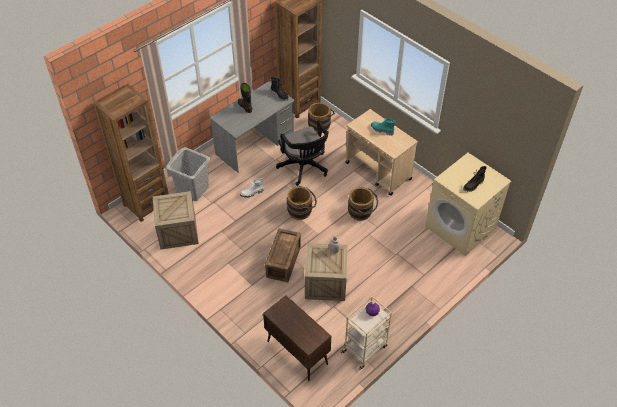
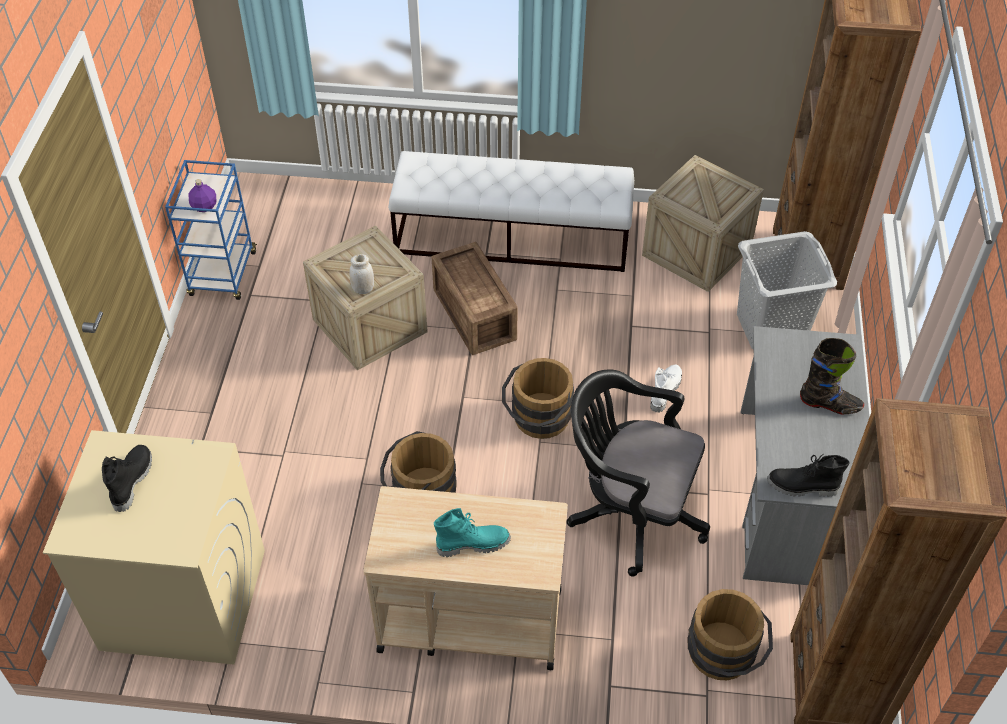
camera: 140 degrees right, 0 degrees up
brown cabinet [263,295,331,381] -> none
beige cart [340,296,392,370] -> blue cart [165,160,257,300]
none -> white bench [388,151,634,272]

